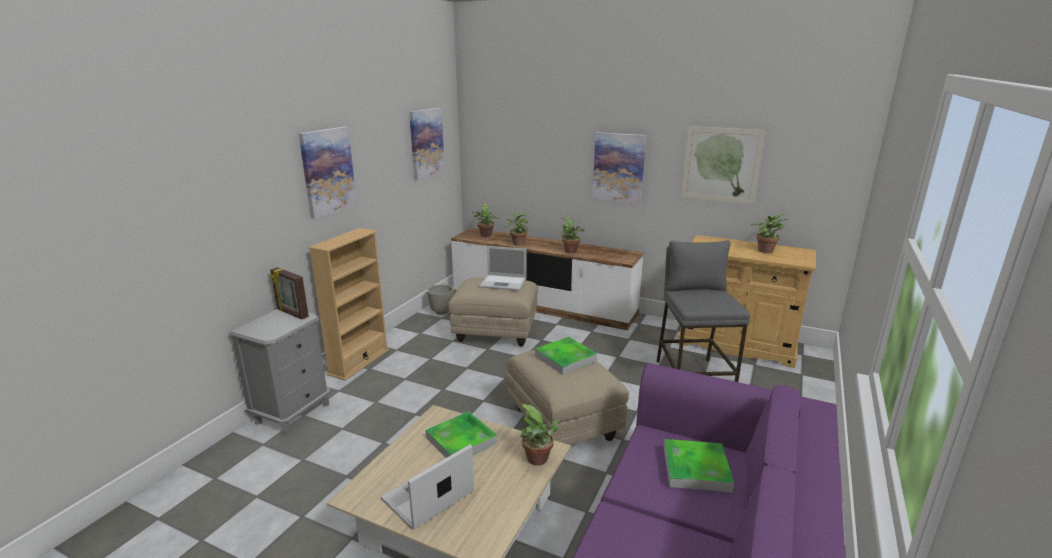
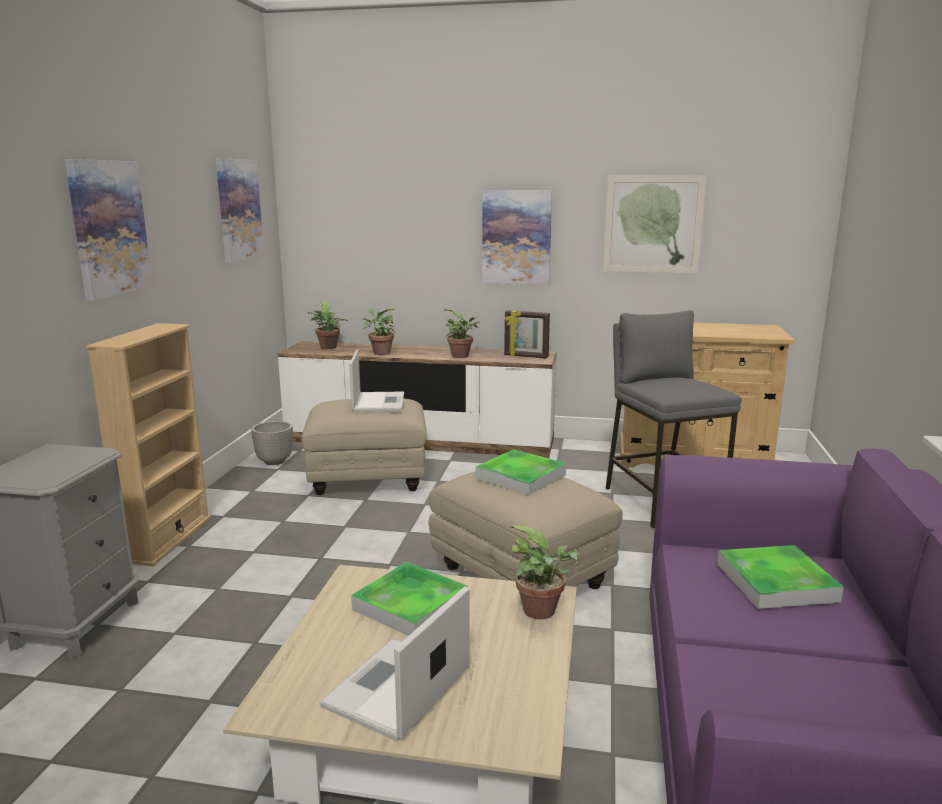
camera: 15 degrees left, 5 degrees down
picture frame [270,267,309,320] -> picture frame moved to [504,310,550,358]
laptop [479,246,527,291] -> laptop turned 90 degrees counterclockwise [349,350,404,412]
potted plant [751,213,788,253] -> none

